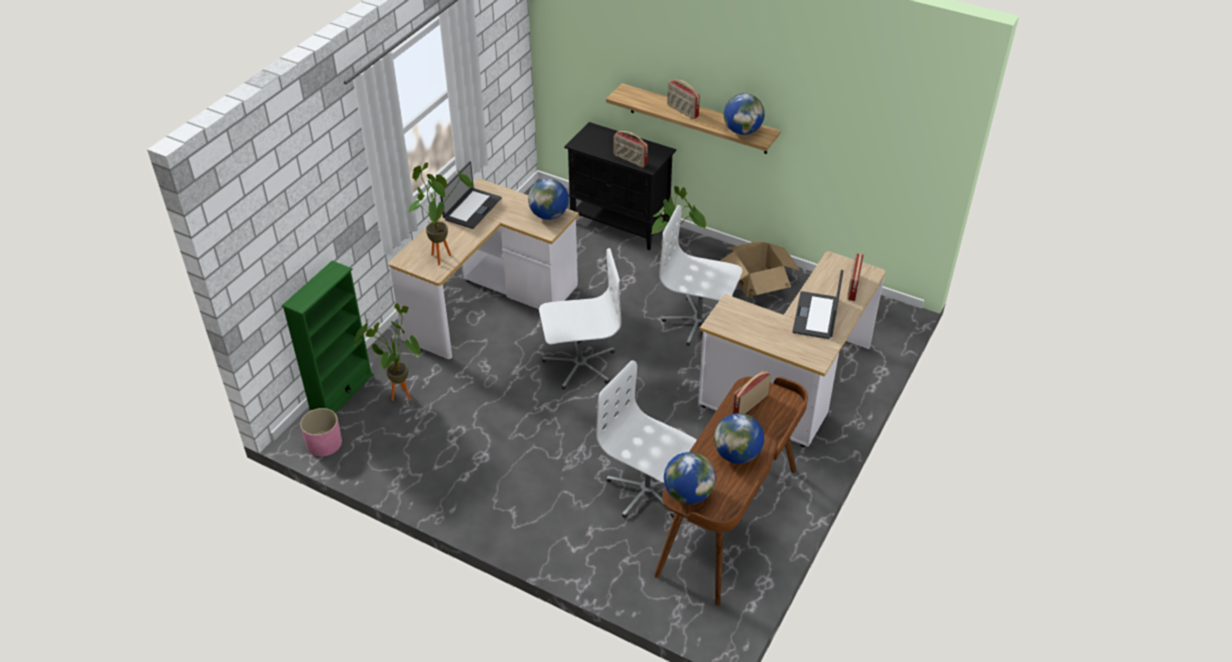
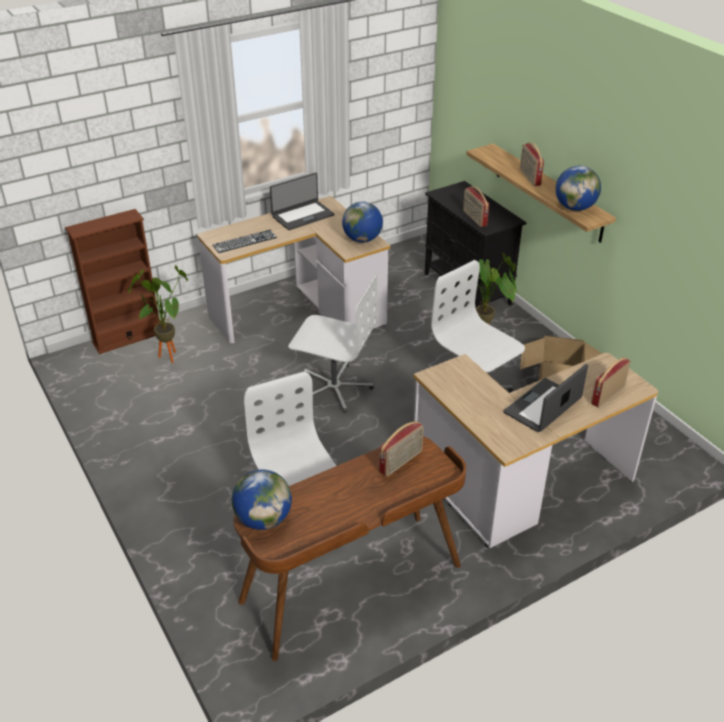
camera: 30 degrees right, 5 degrees down
green bookcase [282,261,374,414] -> brown bookcase [65,209,160,354]
pink planter [300,408,342,456] -> none
potted plant [407,162,474,265] -> keyboard [212,230,277,253]
globe [714,413,764,464] -> none
radio [732,370,771,414] -> radio turned 150 degrees clockwise [379,421,424,477]

